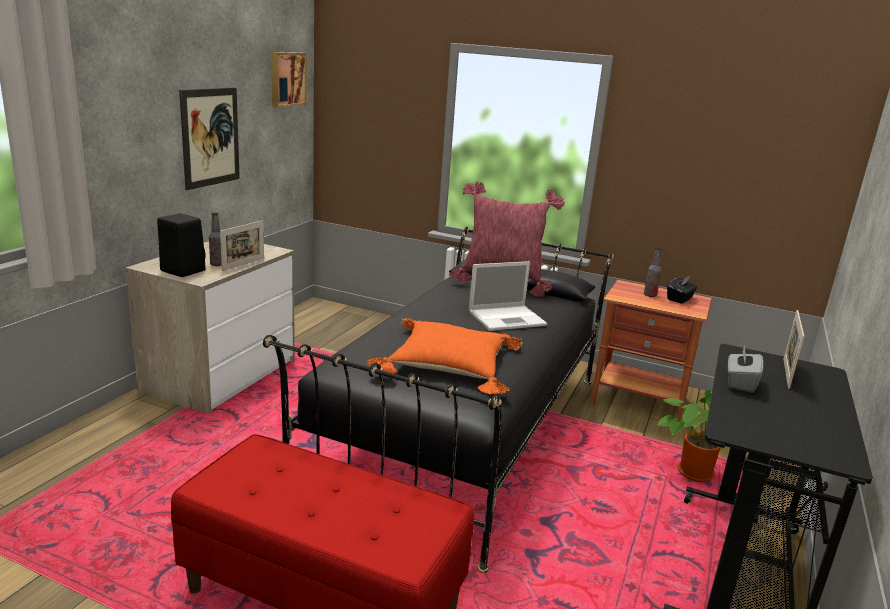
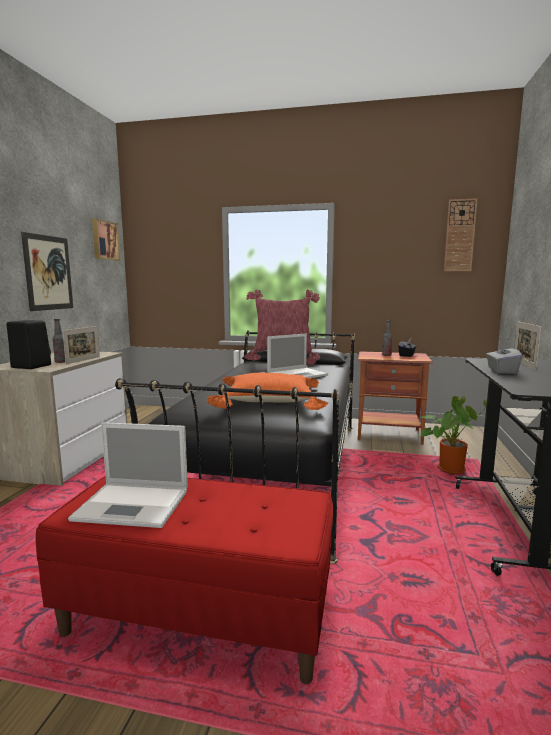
camera: 10 degrees left, 10 degrees down
none -> laptop [68,422,188,528]
none -> wall clock [444,198,477,271]

